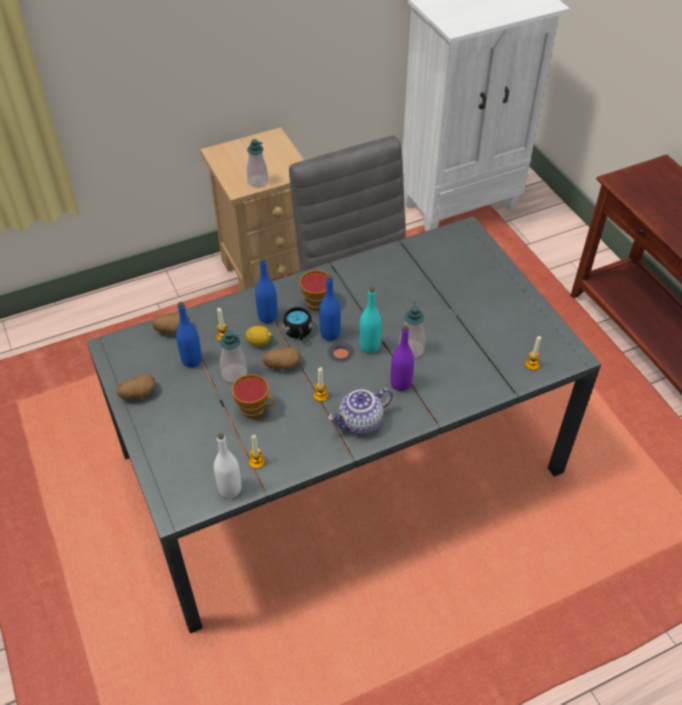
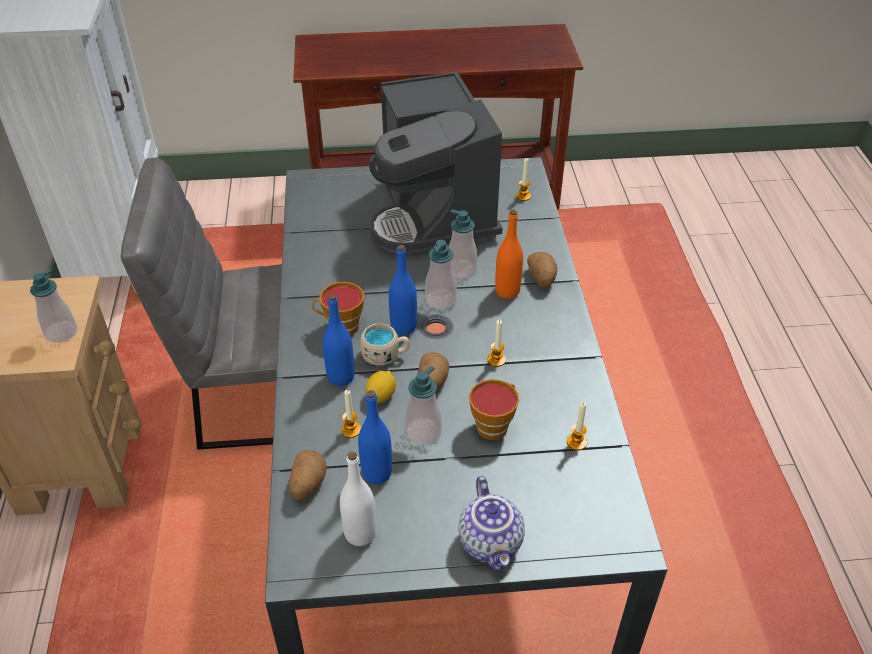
camera: 70 degrees left, 5 degrees down
potato [116,374,156,399] -> potato moved to [527,252,557,287]
white bottle [214,433,241,498] -> white bottle moved to [340,452,376,546]
black mug [283,307,312,340] -> beige mug [360,323,410,365]
teapot [328,388,393,435] -> teapot moved to [458,476,525,571]
turquoise bottle [359,287,381,353] -> soap dispenser [425,240,457,309]
purple bottle [391,325,414,391] -> orange bottle [495,210,523,299]
none -> coffee machine [369,72,502,254]

